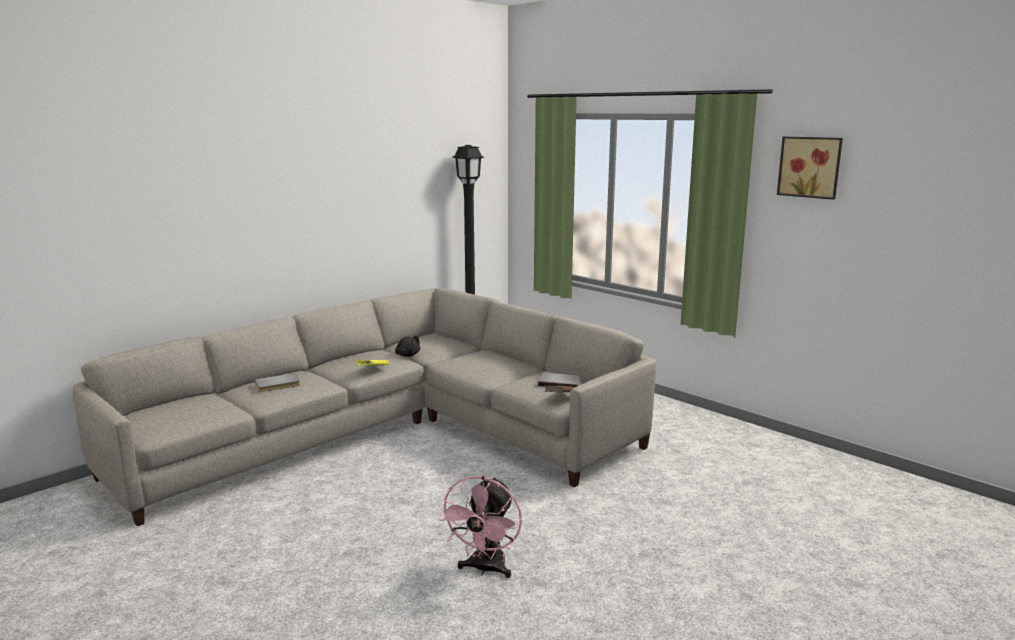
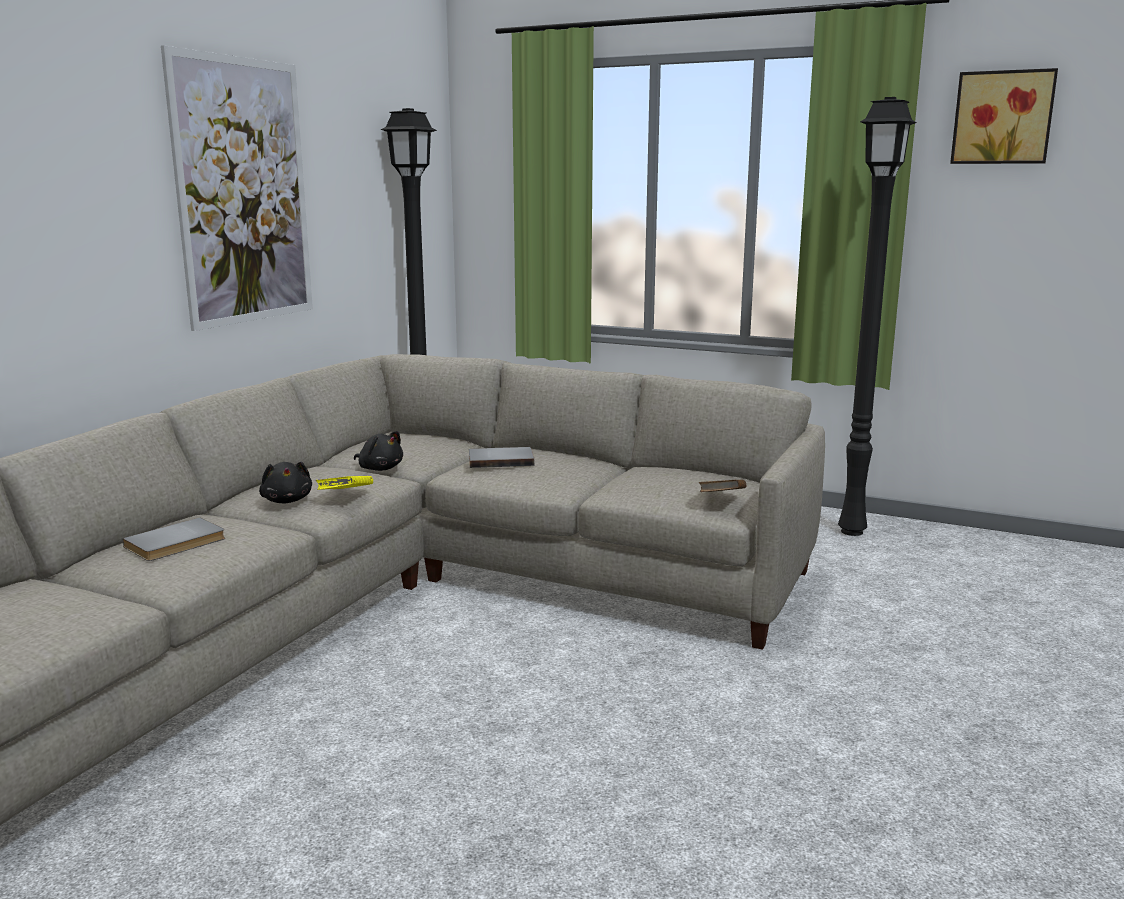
camera: 20 degrees left, 0 degrees up
pink fan [438,476,522,578] -> none
grey book [538,373,581,387] -> grey book moved to [469,447,534,468]
none -> picture [161,45,313,331]
none -> black plush toy [259,462,312,503]
none -> black floor lamp [838,97,916,536]

